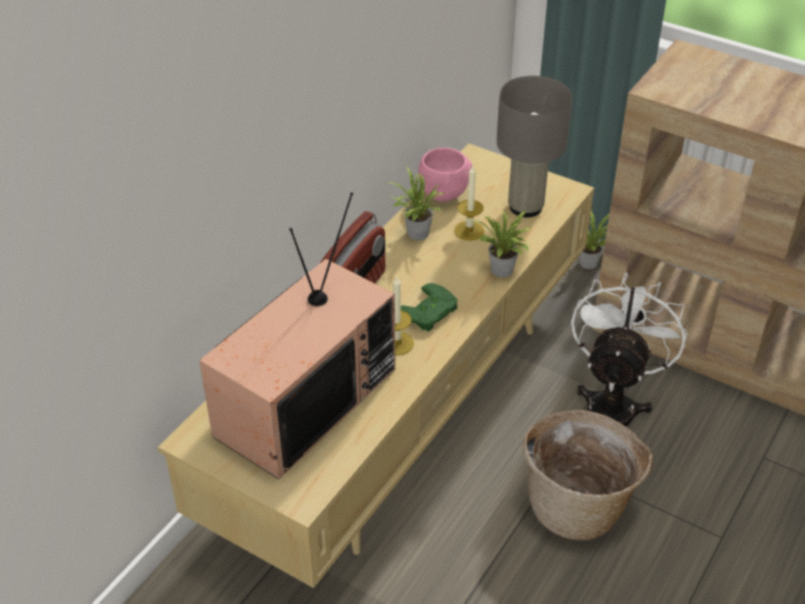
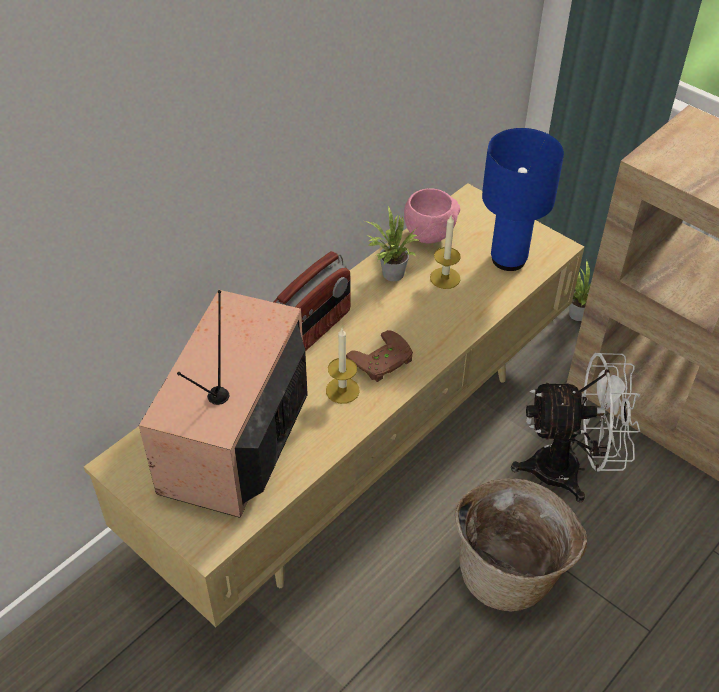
camera: 10 degrees right, 5 degrees up
television [199,192,395,479] -> television turned 150 degrees clockwise [139,290,308,518]
green game controller [401,283,458,332] -> brown game controller [346,330,413,382]
potted plant [472,209,532,277] -> none
grey table lamp [497,76,572,218] -> blue table lamp [482,128,564,271]
white fan [571,273,687,426] -> white fan turned 60 degrees clockwise [511,353,640,502]

